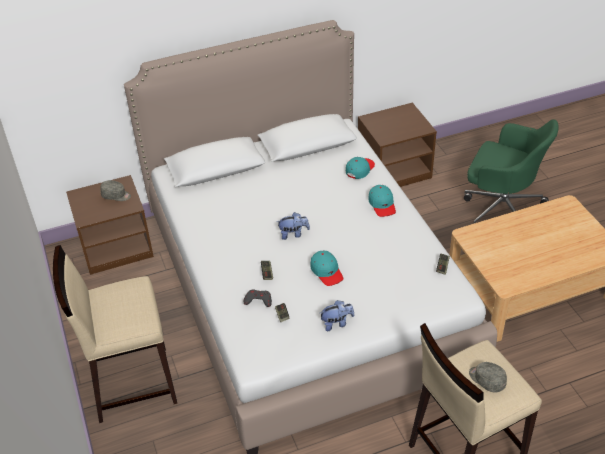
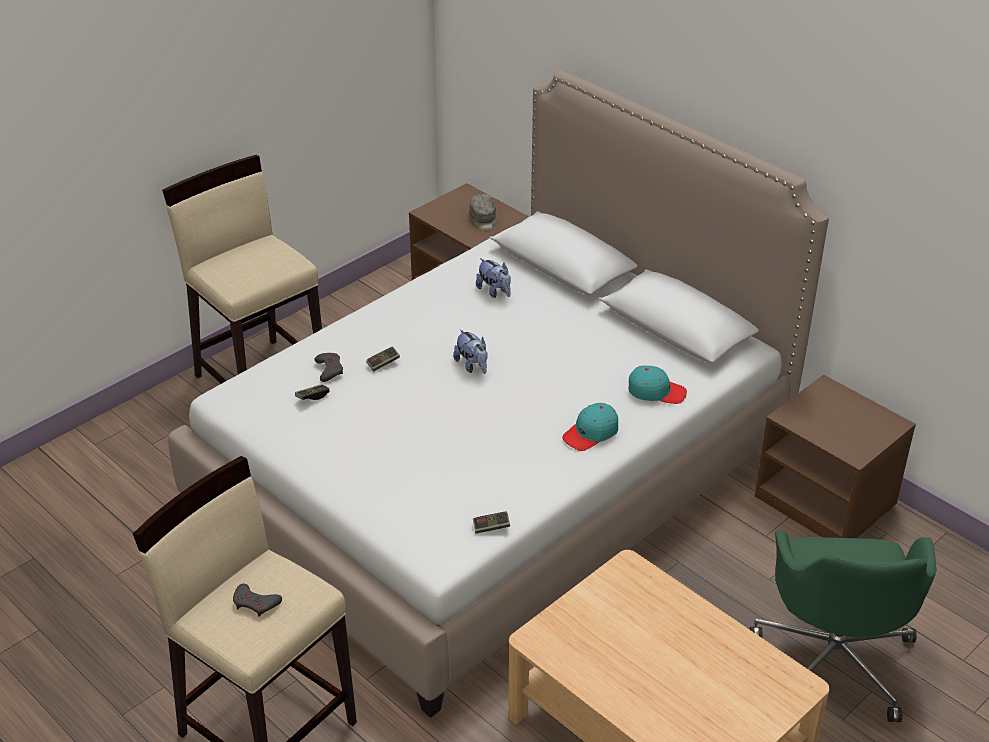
camera: 65 degrees right, 5 degrees down
turquoise cap [310,250,343,286] -> none
plush toy [320,300,354,331] -> plush toy moved to [476,258,511,298]
grey cap [469,362,507,393] -> grey game controller [233,584,282,617]

